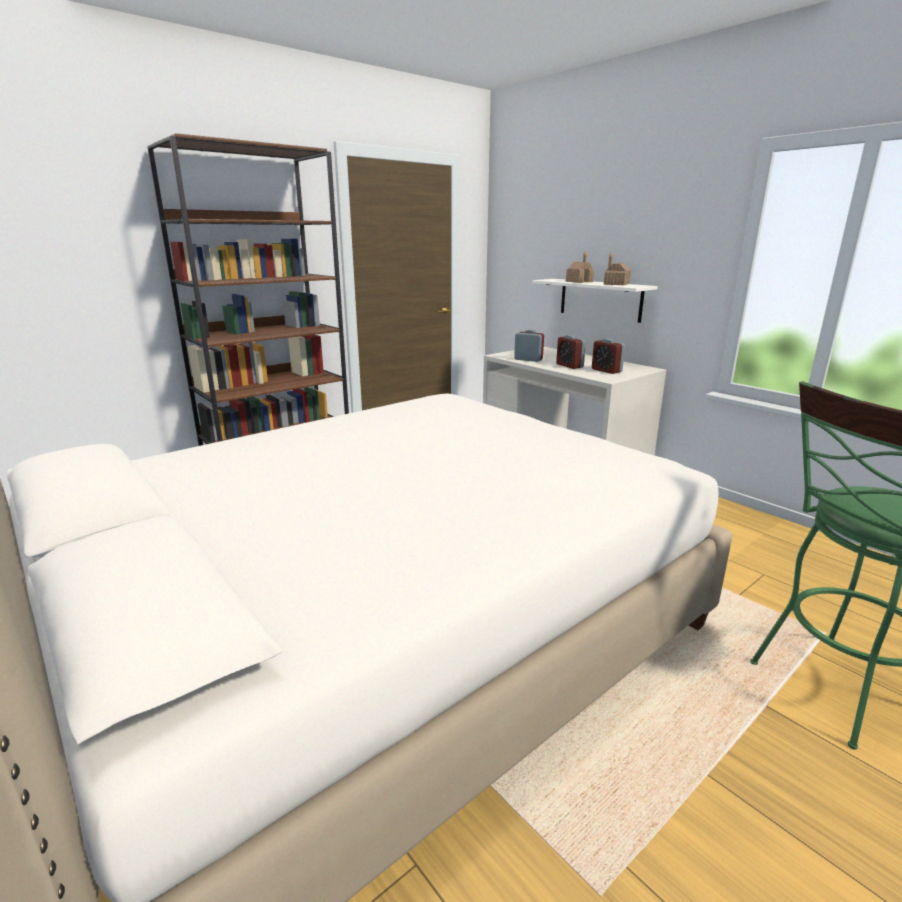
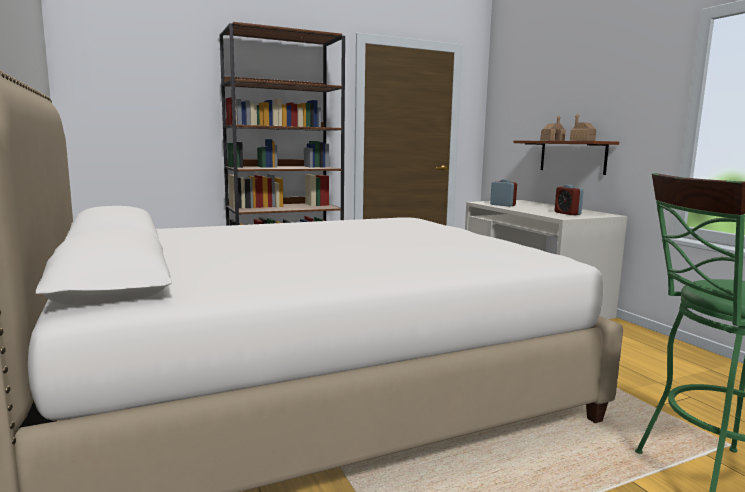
camera: 15 degrees right, 10 degrees down
white shelf [532,279,658,323] -> brown shelf [513,141,619,175]
alarm clock [556,335,586,369] -> none

